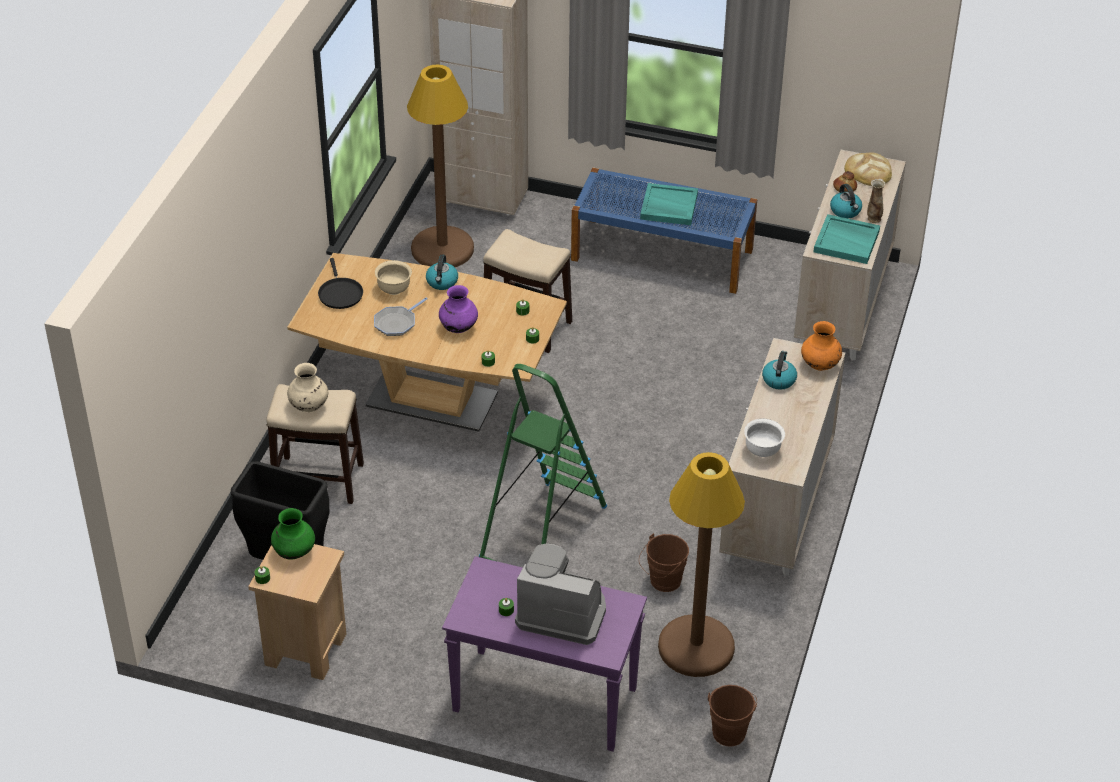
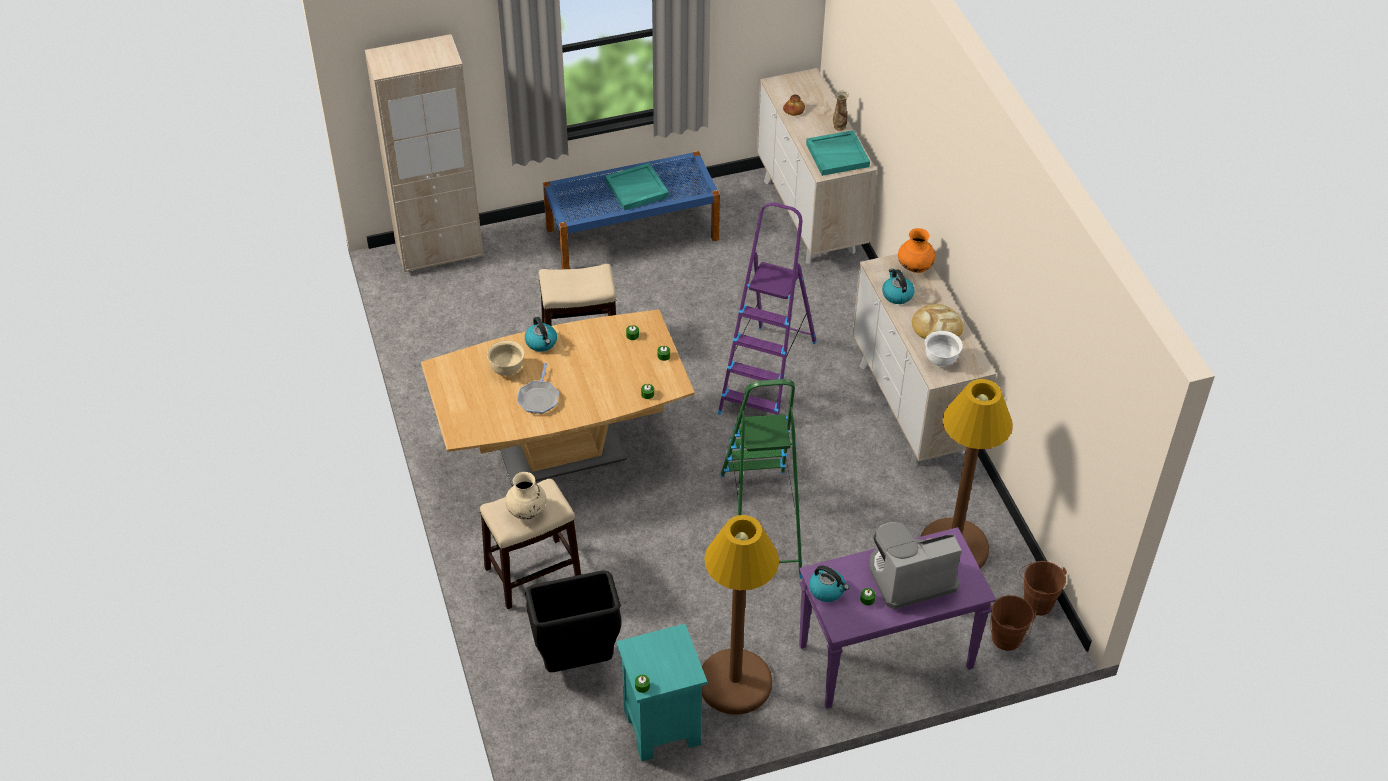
camera: 35 degrees left, 5 degrees up
beige nightstand [248,544,346,680] -> turquoise nightstand [616,624,707,762]
green vase [271,508,315,560] -> none
black frying pan [318,258,363,309] -> none
brown floor lamp [407,65,474,267] -> brown floor lamp moved to [702,515,779,715]
purple vase [439,285,478,333] -> none
brown bucket [639,533,689,592] -> brown bucket moved to [990,595,1036,651]
kettle [830,184,862,218] -> kettle moved to [809,566,849,602]
bread [844,152,892,186] -> bread moved to [912,304,964,339]
none -> purple step ladder [718,202,817,415]

